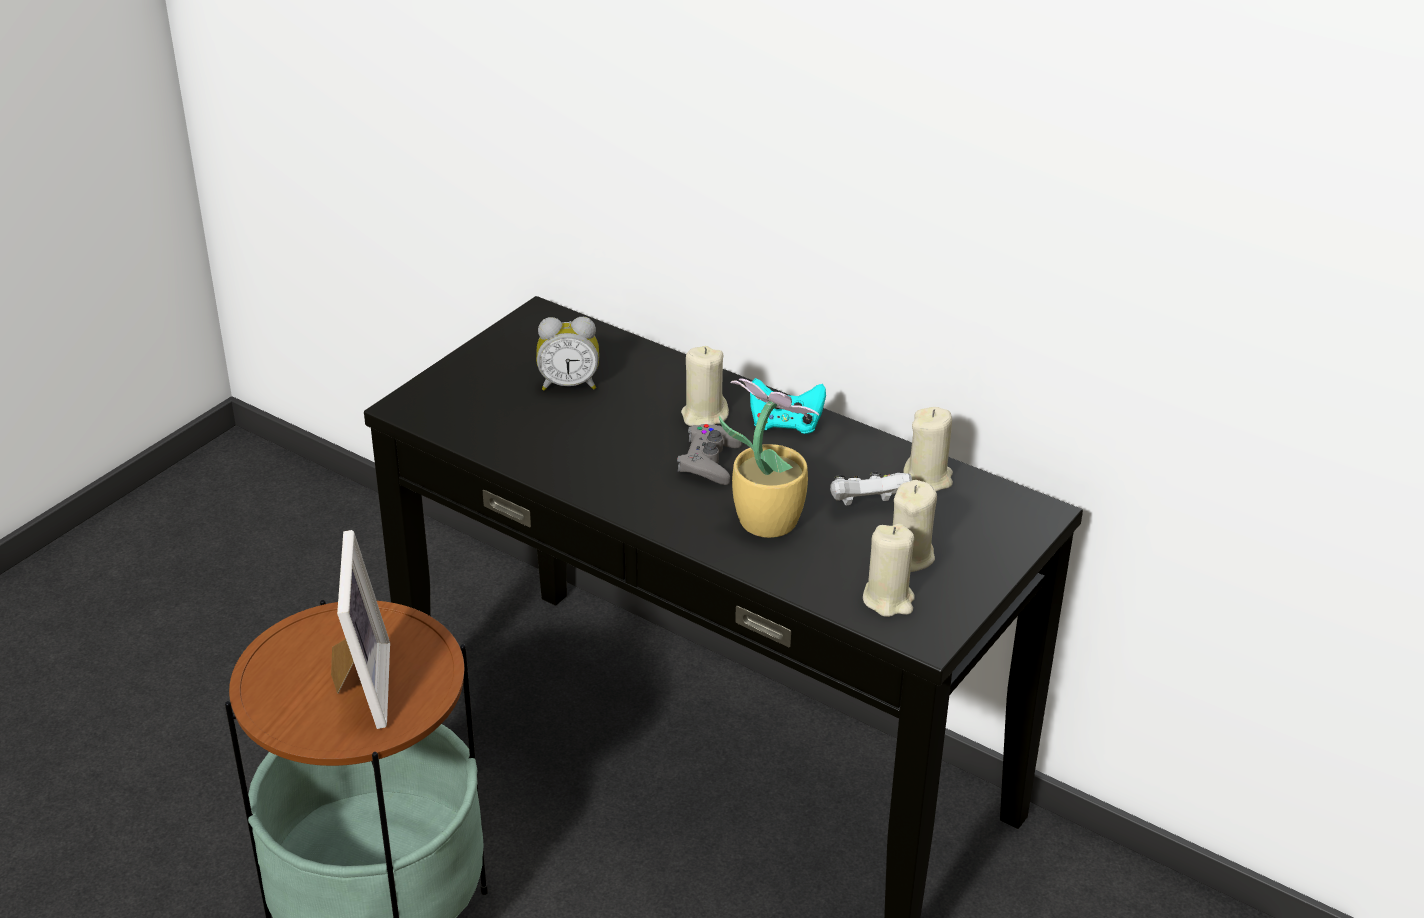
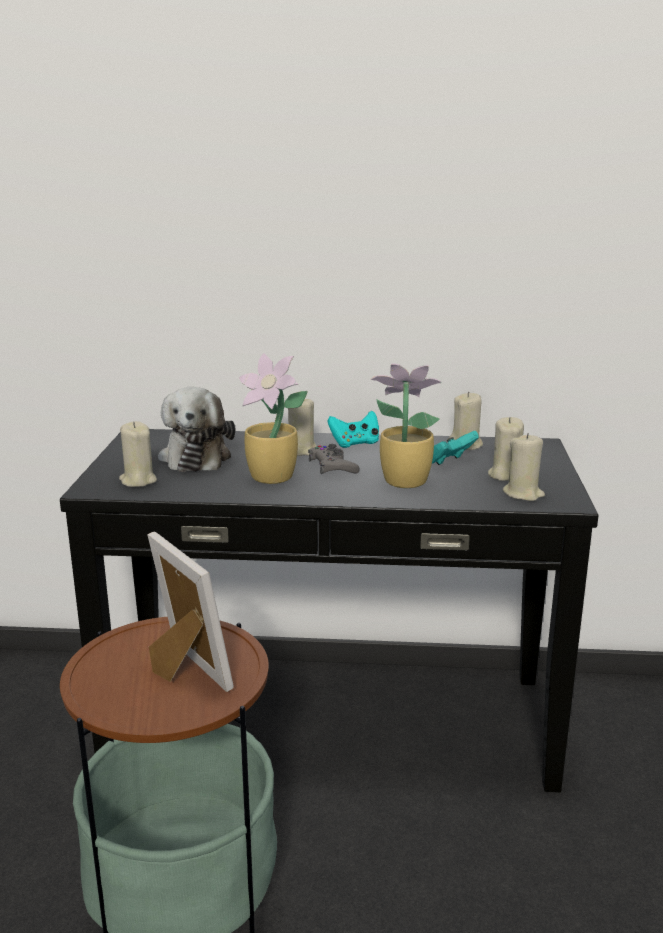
camera: 30 degrees left, 15 degrees down
alarm clock [536,317,599,391] -> plush toy [158,387,235,472]
white game controller [830,472,912,506] -> turquoise game controller [432,431,479,465]
none -> beige candle [119,421,157,487]
none -> potted plant [239,353,308,484]

